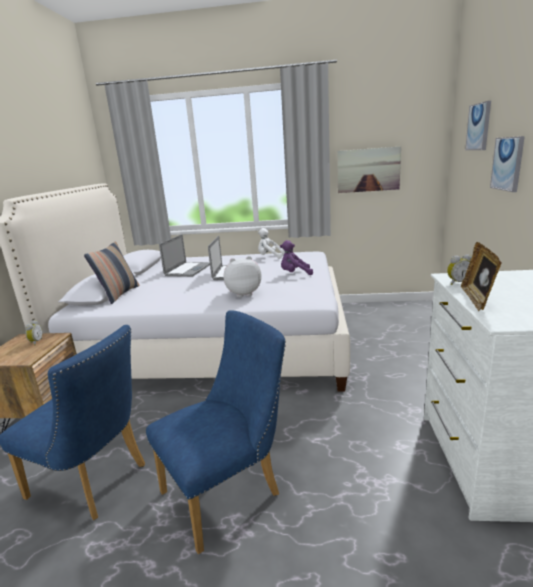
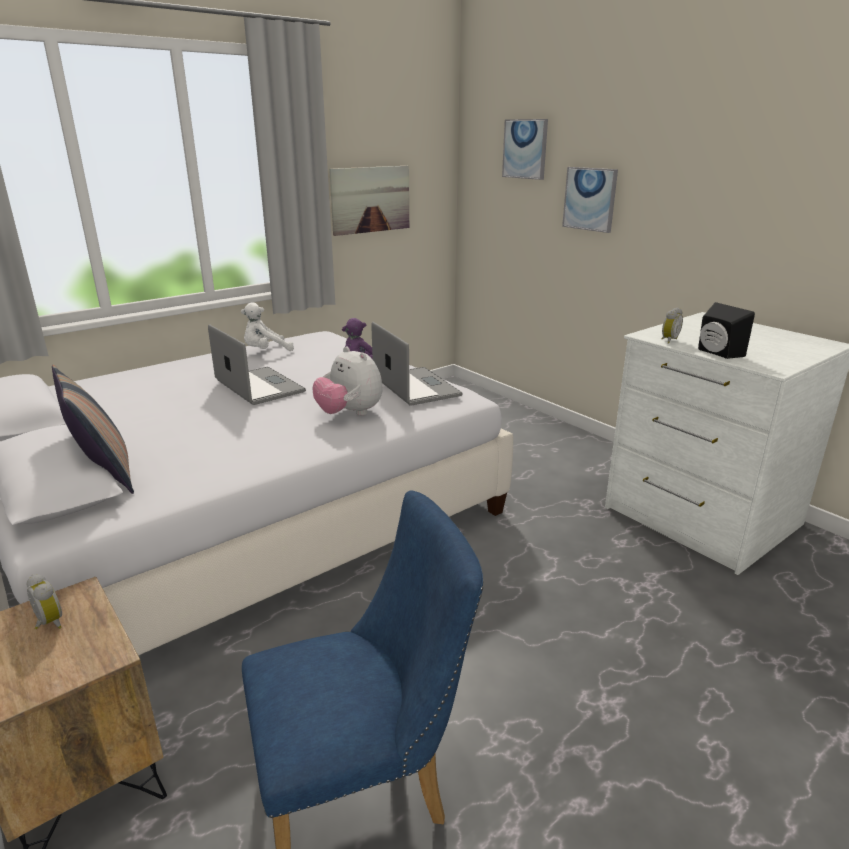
camera: 45 degrees left, 5 degrees up
blue chair [146,311,286,554] -> none
laptop [159,234,210,277] -> laptop moved to [371,322,462,406]
plush toy [224,256,261,297] -> plush toy turned 75 degrees counterclockwise [313,346,382,416]
picture frame [461,242,502,311] -> black speaker [698,302,755,359]

